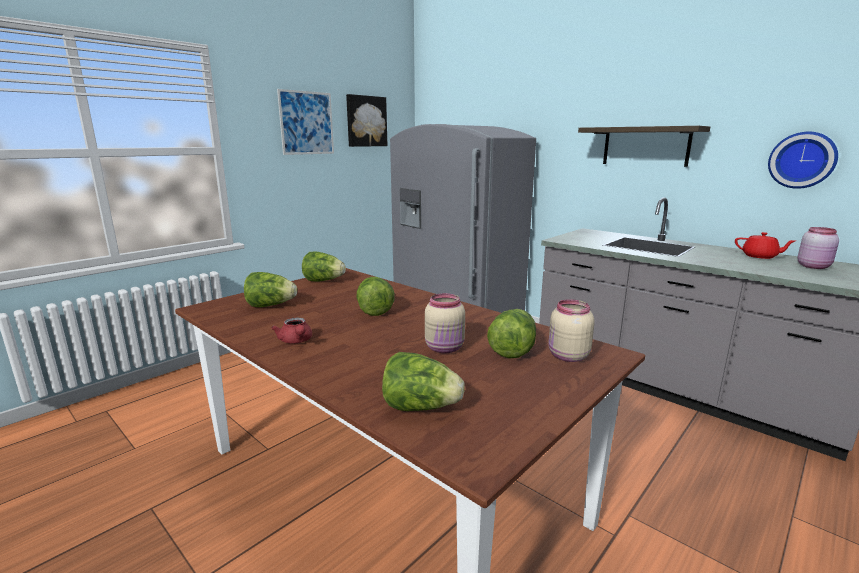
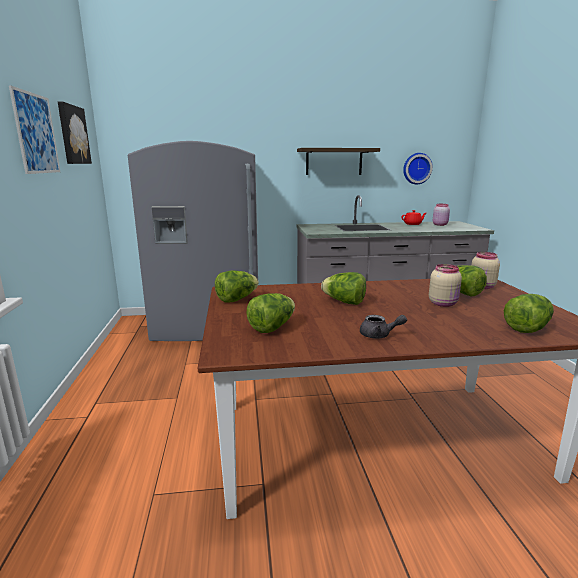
camera: 50 degrees left, 0 degrees up
red teapot [271,318,312,343] -> grey teapot [360,315,407,339]

